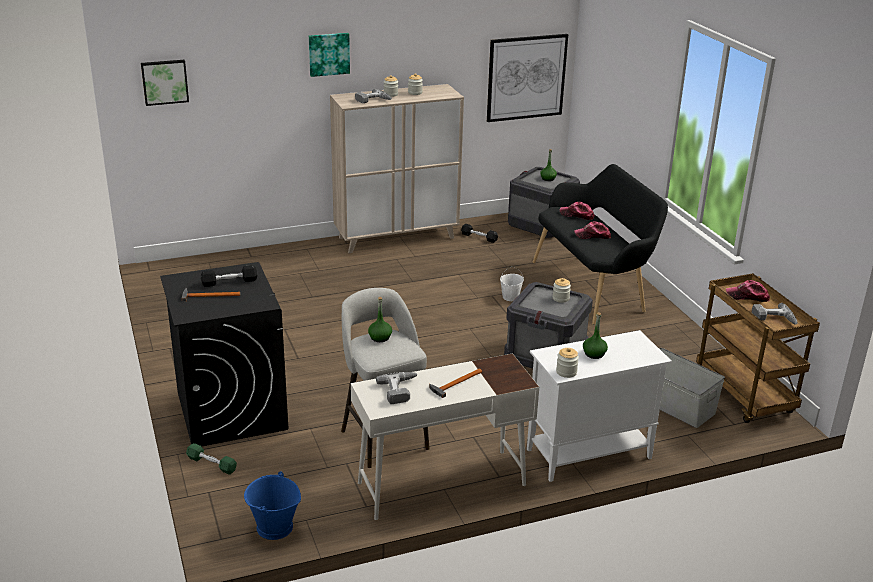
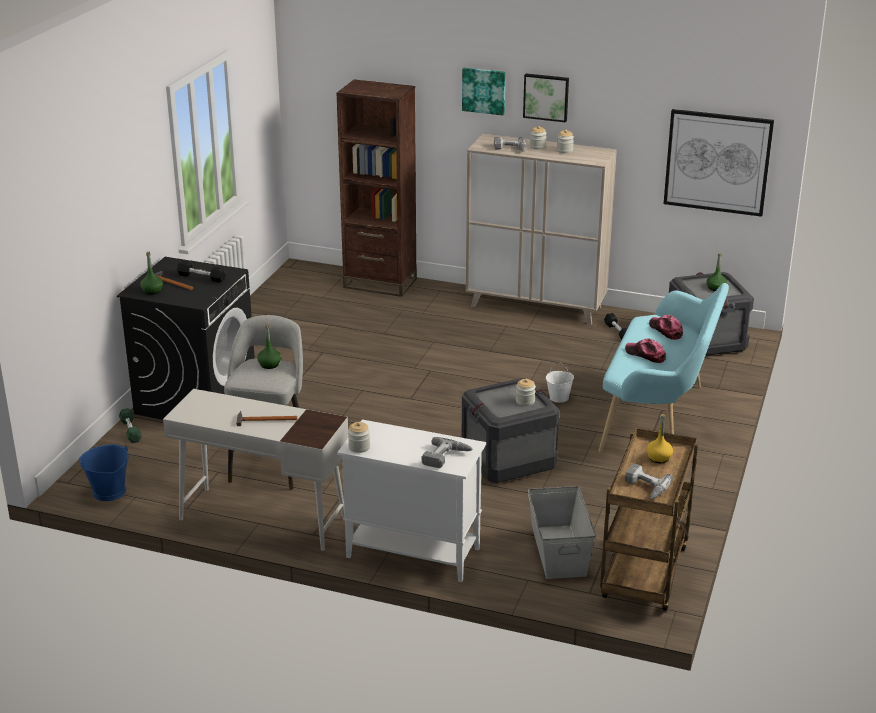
camera: 40 degrees right, 0 degrees up
picture [141,60,189,106] -> picture moved to [523,73,569,123]
power drill [376,372,418,404] -> power drill moved to [422,437,473,468]
black bench [533,164,668,325] -> turquoise bench [598,283,729,453]
green bottle [583,312,608,359] -> green bottle moved to [140,252,163,295]
cap [726,280,770,302] -> yellow bottle [646,414,673,463]
none -> brown bookcase [337,79,417,297]

